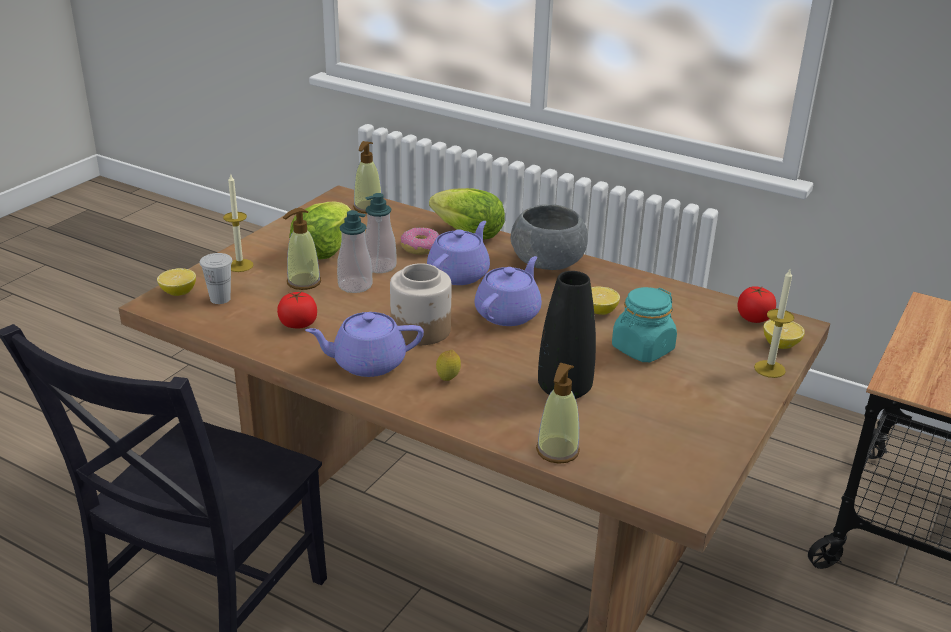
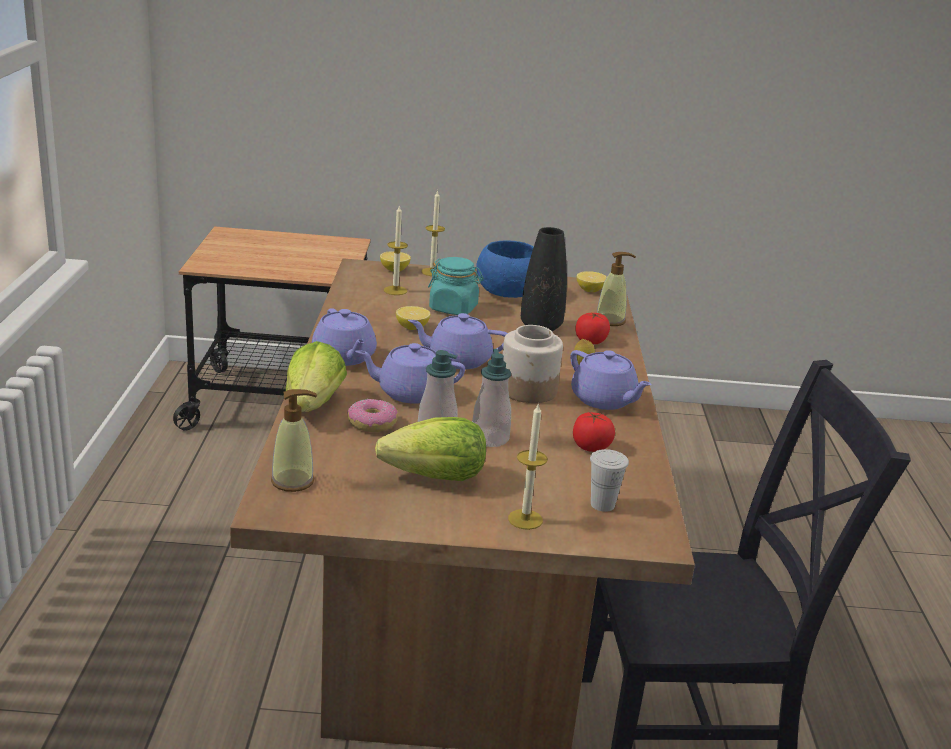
camera: 120 degrees left, 5 degrees down
lemon [157,268,196,296] -> lemon moved to [577,271,607,292]
soap dispenser [283,208,321,290] -> none
grey bowl [511,204,588,270] -> purple teapot [312,308,377,366]
tomato [737,286,776,323] -> tomato moved to [575,312,610,344]
none -> candle [384,205,408,295]
none -> blue bowl [476,241,534,298]

